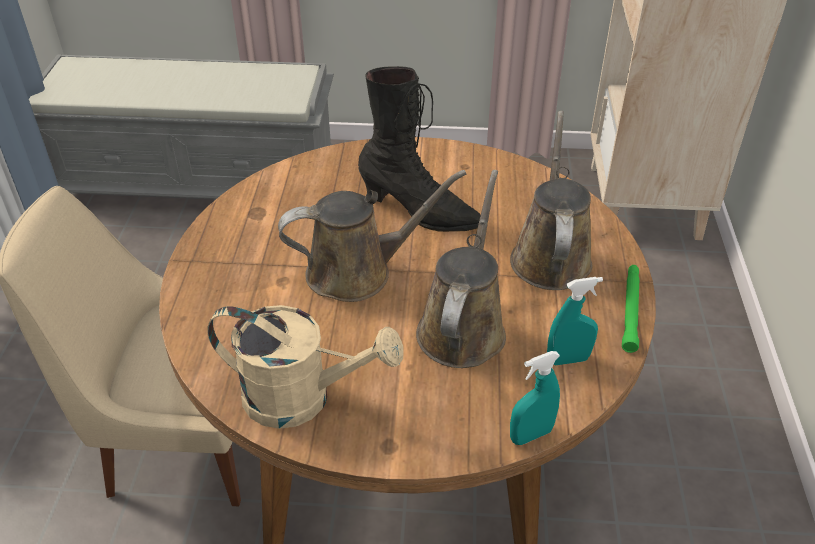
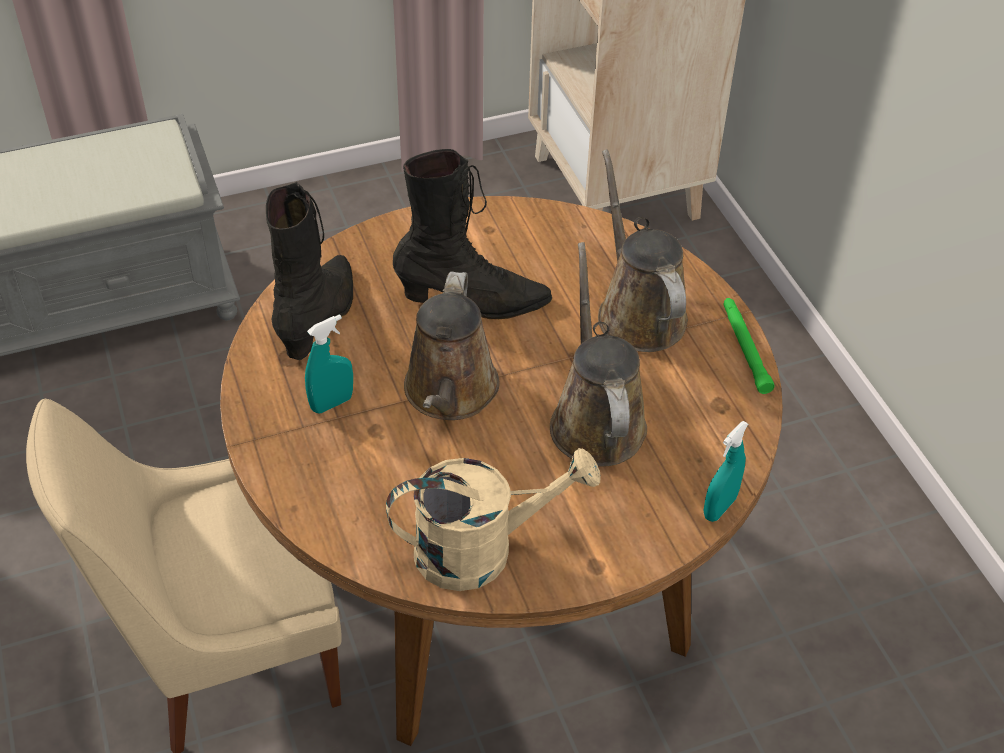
camera: 25 degrees left, 5 degrees up
brown watering can [278,170,466,302] -> brown watering can turned 135 degrees clockwise [404,271,500,420]
turquoise spray bottle [547,277,603,365] -> turquoise spray bottle moved to [305,314,353,413]
none -> black boot [266,182,353,360]

